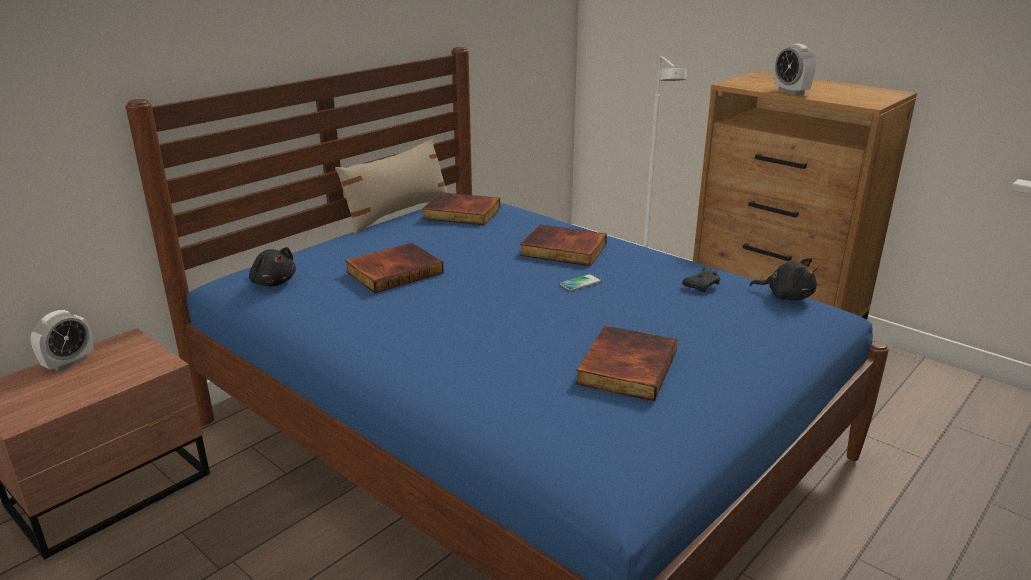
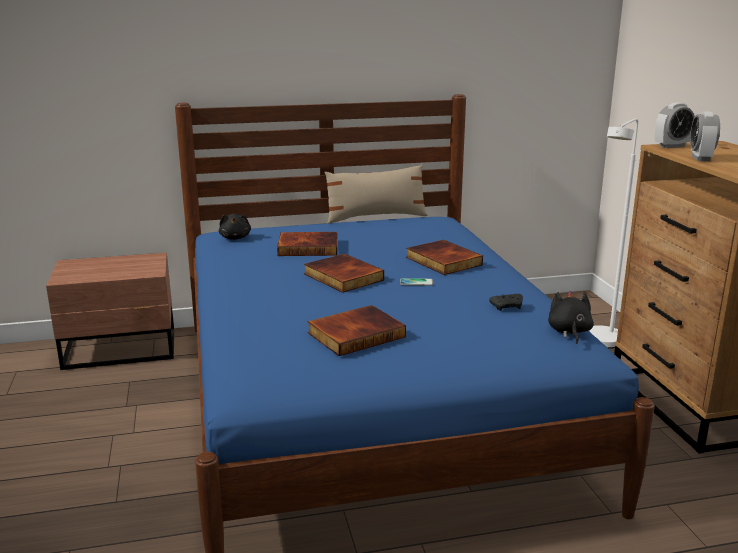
camera: 35 degrees right, 5 degrees down
alarm clock [31,310,94,372] -> alarm clock moved to [655,103,695,148]
book [422,192,500,225] -> book moved to [304,253,384,293]
black plush toy [750,258,818,300] -> black plush toy turned 150 degrees counterclockwise [548,291,594,344]

